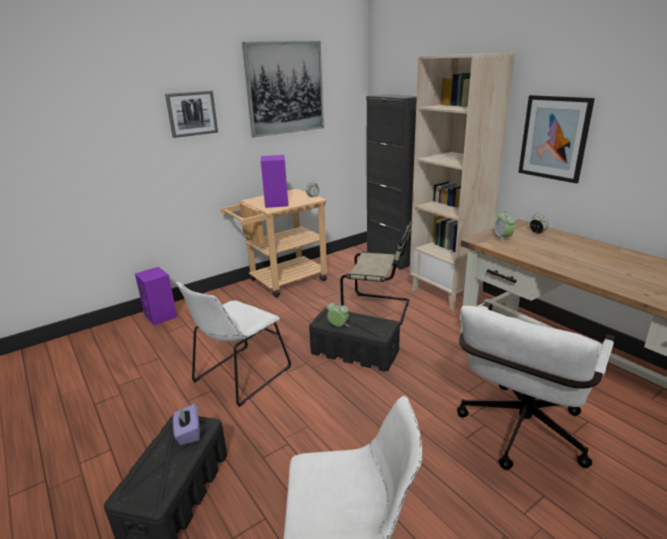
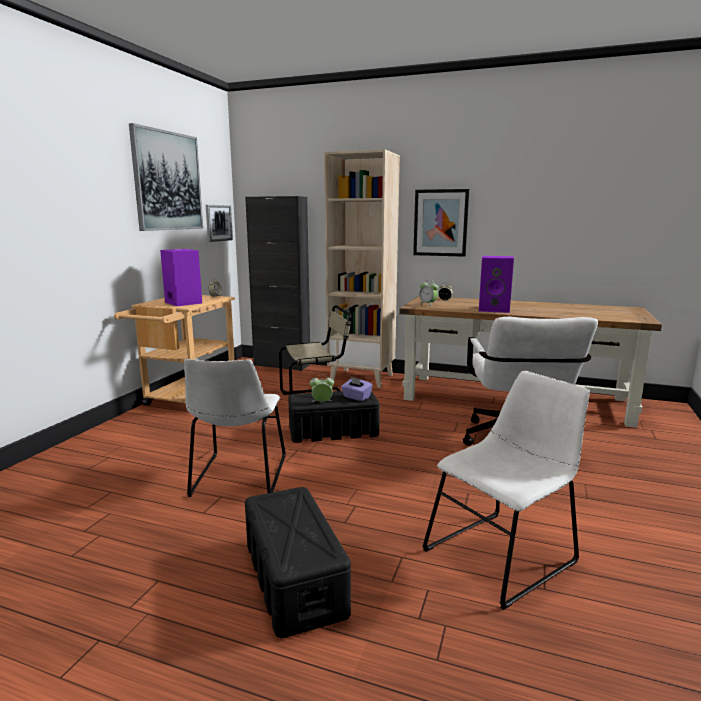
camera: 35 degrees left, 10 degrees down
purple speaker [135,267,177,325] -> purple speaker moved to [479,256,514,313]
picture [165,91,218,138] -> picture moved to [206,205,233,242]
purple tissue box [173,403,200,445] -> purple tissue box moved to [341,377,373,401]

